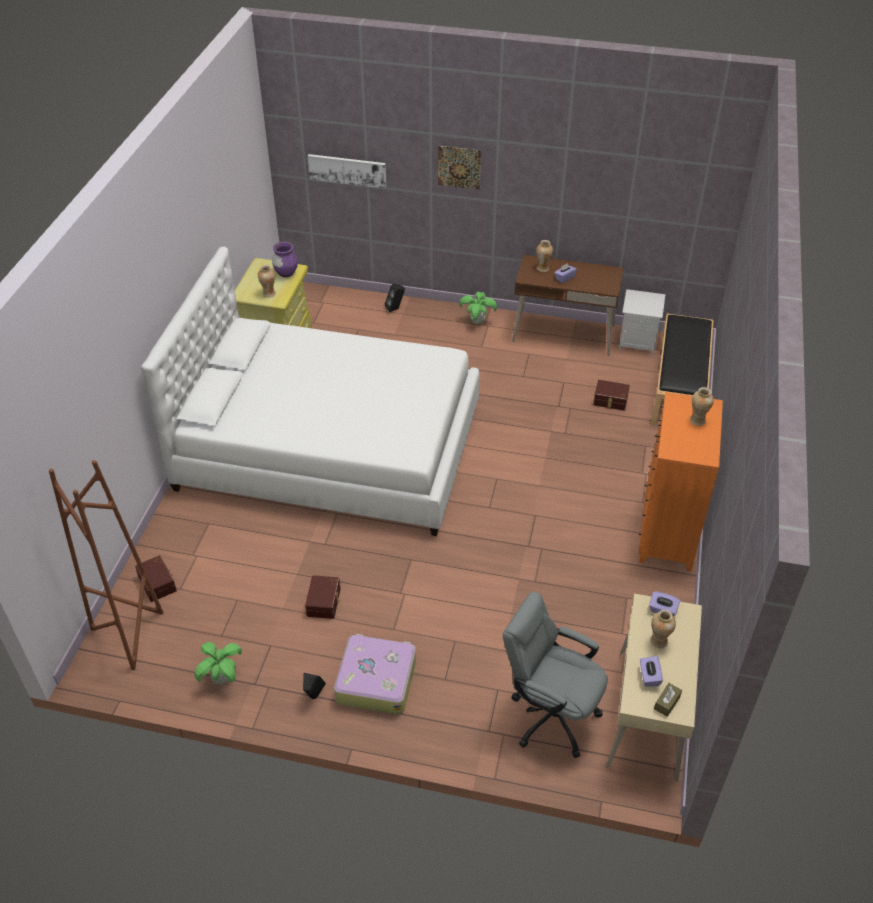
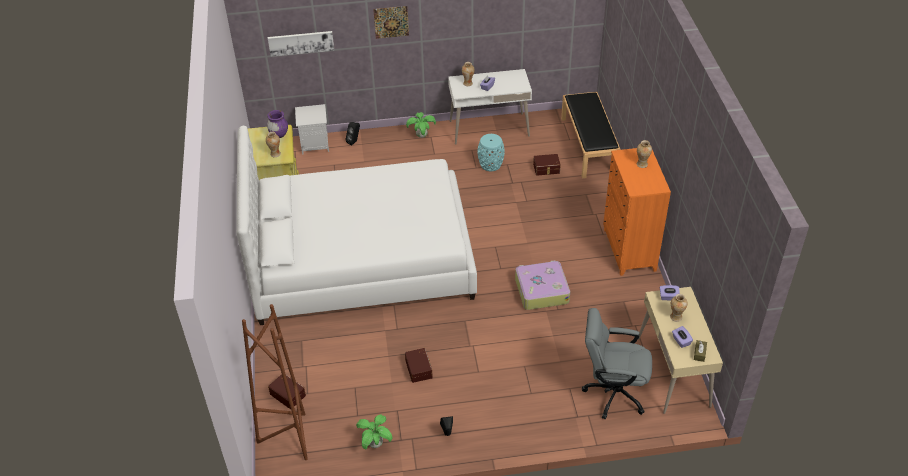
camera: 20 degrees left, 0 degrees up
suitcase [334,634,416,714] -> suitcase moved to [515,260,570,310]
brown desk [512,255,624,356] -> white desk [448,69,532,145]
grey nightstand [619,289,665,355] -> grey nightstand moved to [295,104,329,155]
none -> turquoise stool [478,134,505,171]

